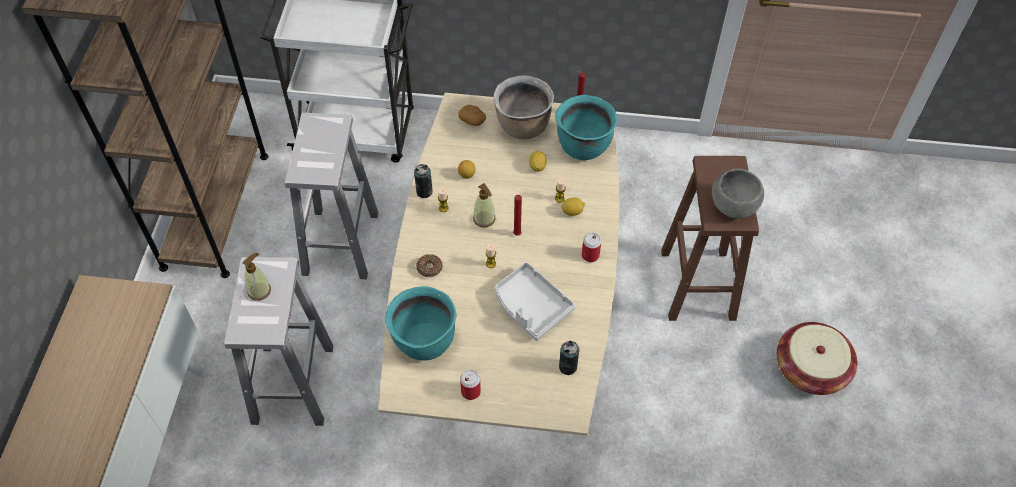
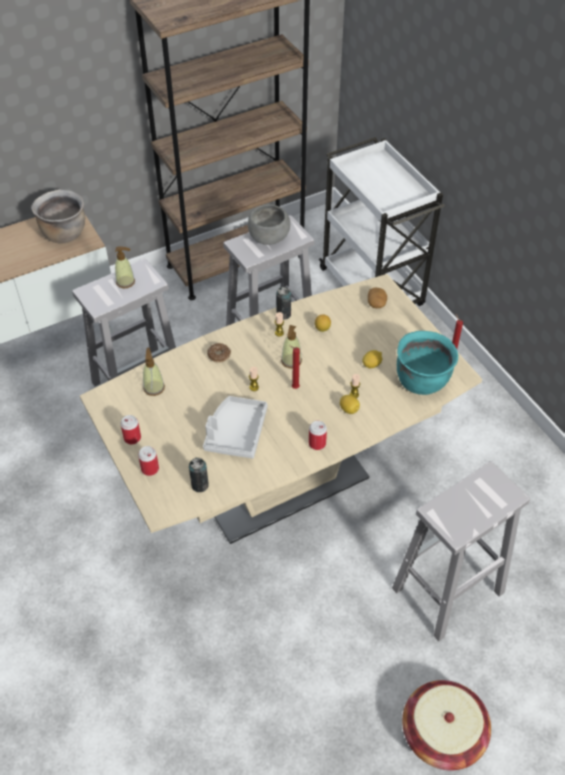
camera: 55 degrees right, 5 degrees down
turquoise cooking pot [385,286,457,361] -> soap dispenser [143,347,165,396]
brown cooking pot [494,75,554,139] -> brown cooking pot moved to [31,190,85,244]
brown stool [661,156,759,321] -> white stool [392,461,530,641]
grey bowl [712,169,764,219] -> grey bowl moved to [248,204,290,245]
none -> can [138,446,159,476]

